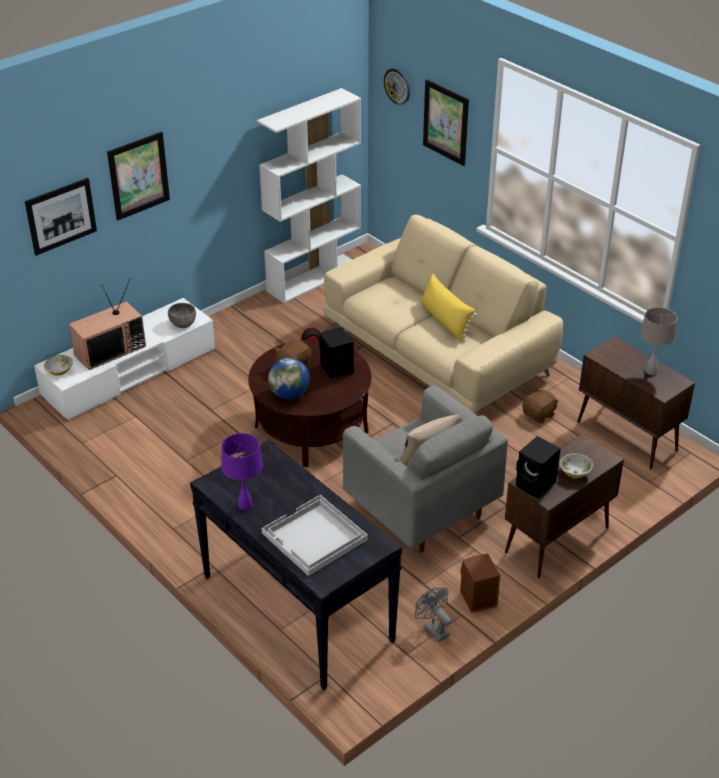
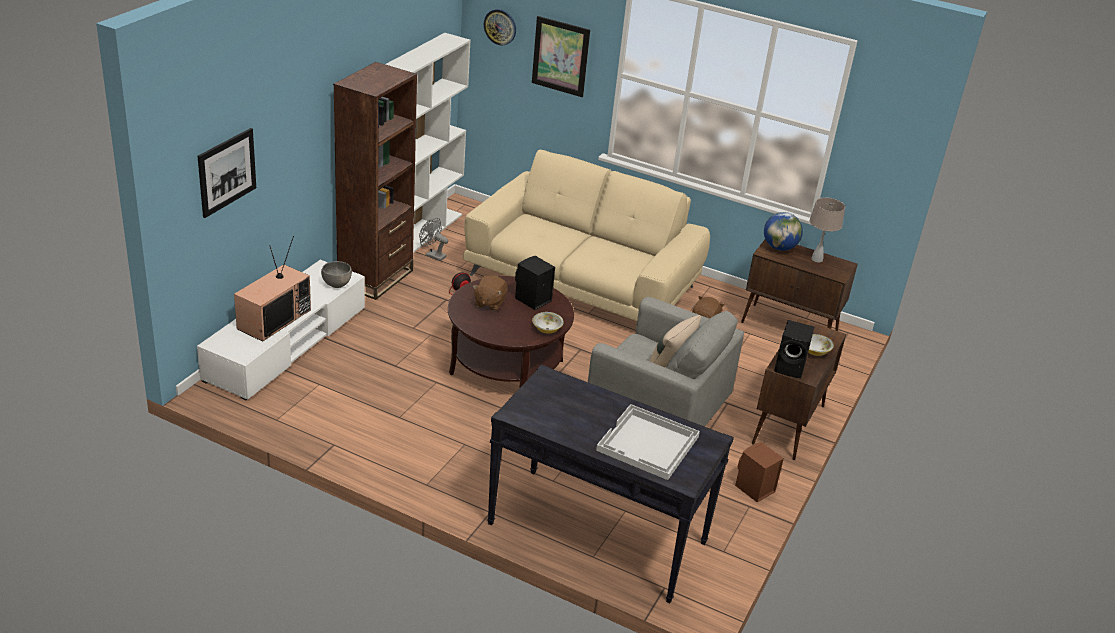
camera: 25 degrees left, 5 degrees down
bowl [44,355,73,376] -> bowl moved to [532,312,564,334]
picture [107,132,170,221] -> none
purple table lamp [221,433,263,510] -> none
globe [268,358,310,399] -> globe moved to [764,212,803,251]
grey fan [415,587,451,642] -> grey fan moved to [419,218,448,261]
yellow pillow [421,274,477,342] -> none
none -> brown bookcase [333,62,417,300]

